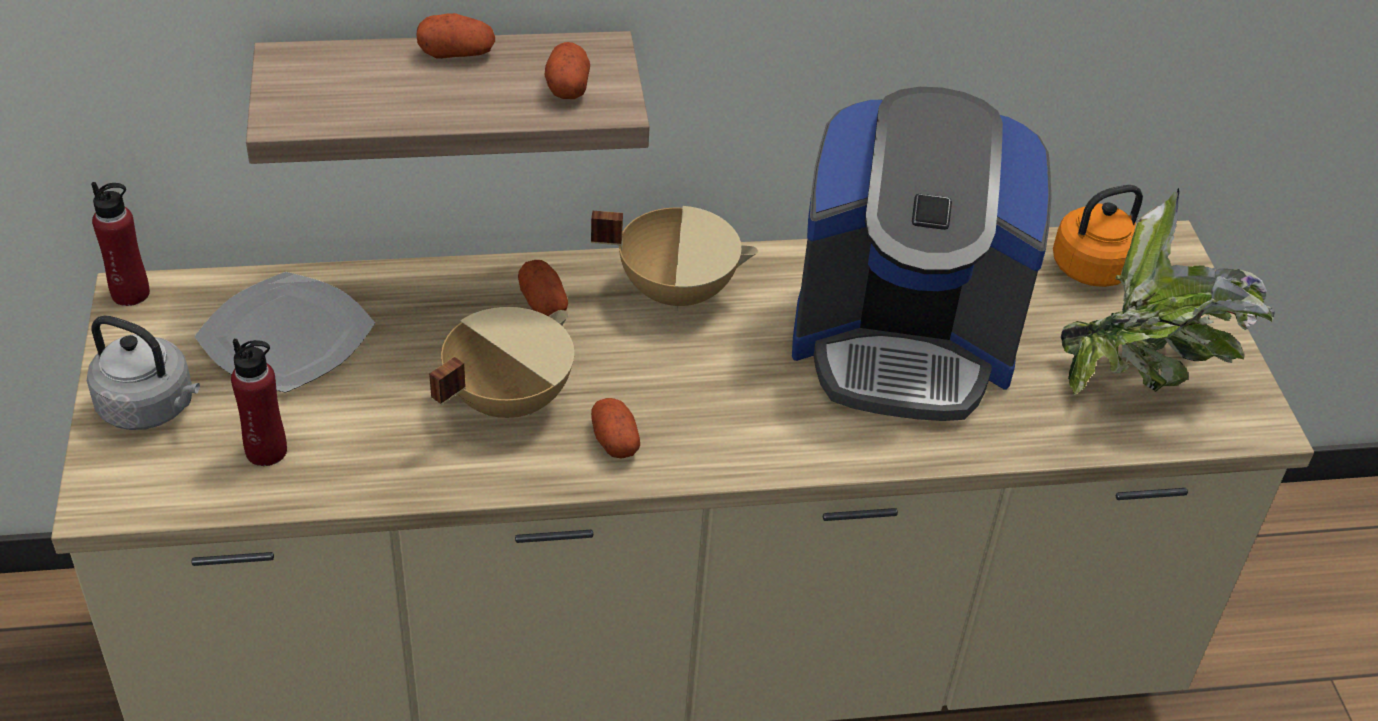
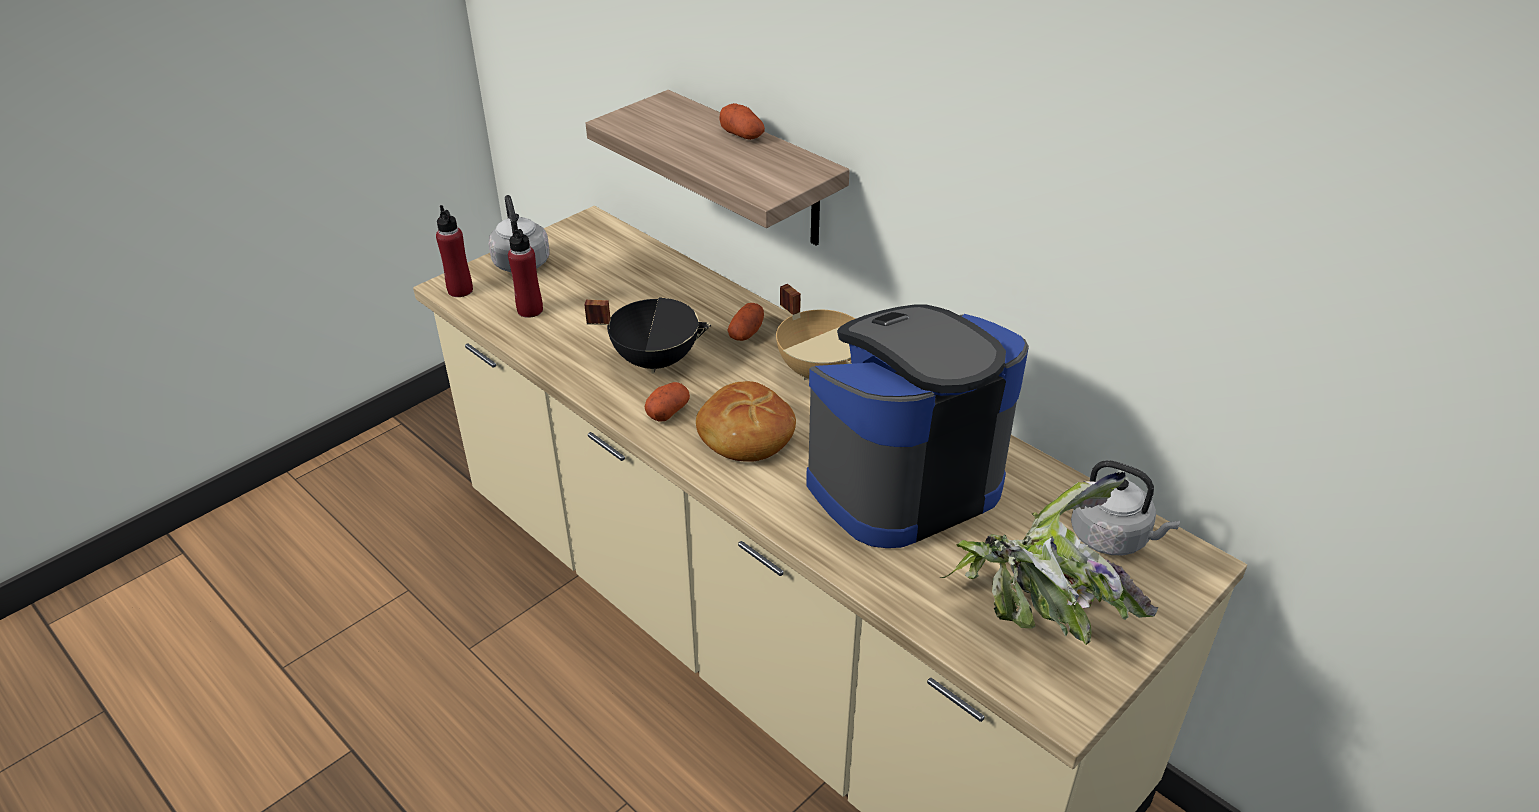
camera: 55 degrees right, 5 degrees down
red bottle [91,182,150,306] -> red bottle moved to [436,205,473,297]
plate [194,272,375,393] -> none
beige cooking pot [429,307,574,418] -> black cooking pot [584,297,711,374]
potato [545,42,590,99] -> none
coffee machine [792,87,1051,421] -> coffee machine turned 90 degrees clockwise [806,305,1029,548]
orange kettle [1053,185,1143,287] -> grey kettle [1071,460,1180,555]
none -> bread [696,381,796,462]

